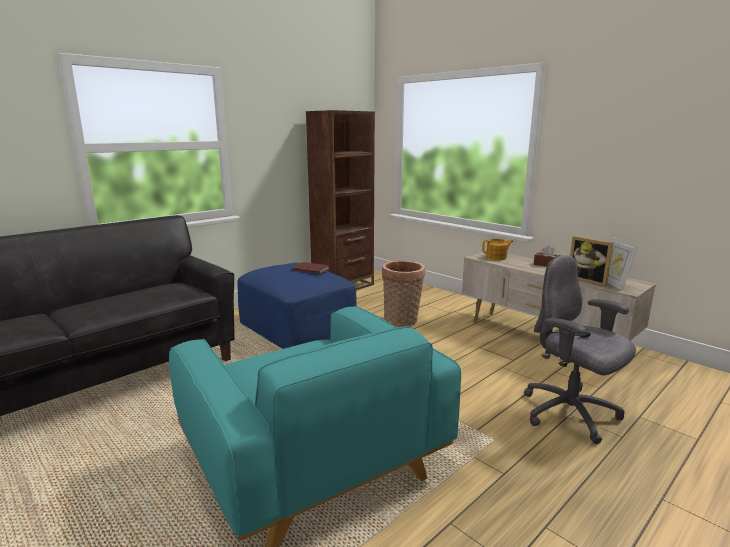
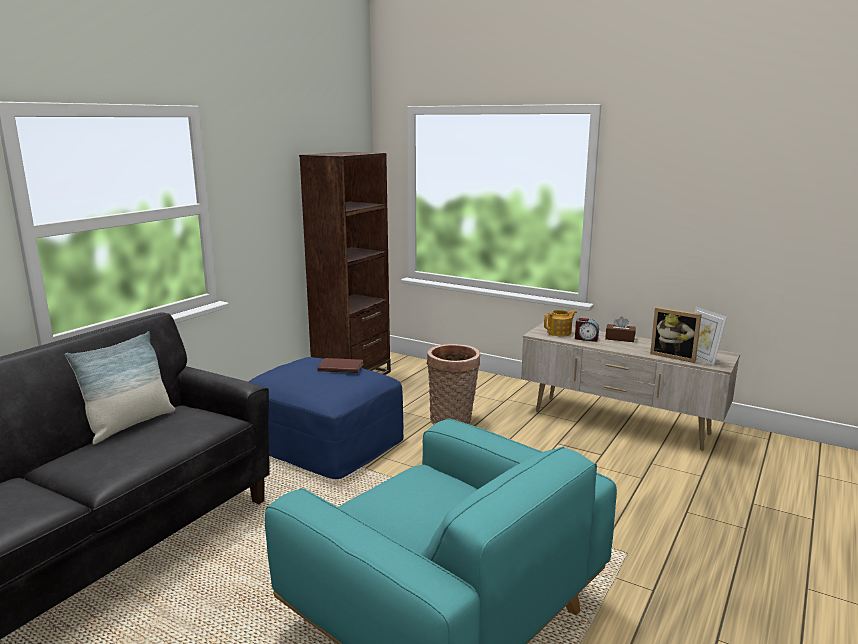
camera: 15 degrees left, 0 degrees up
grey office chair [524,255,636,444] -> none
none -> pillow [65,331,175,444]
none -> alarm clock [575,318,599,342]

